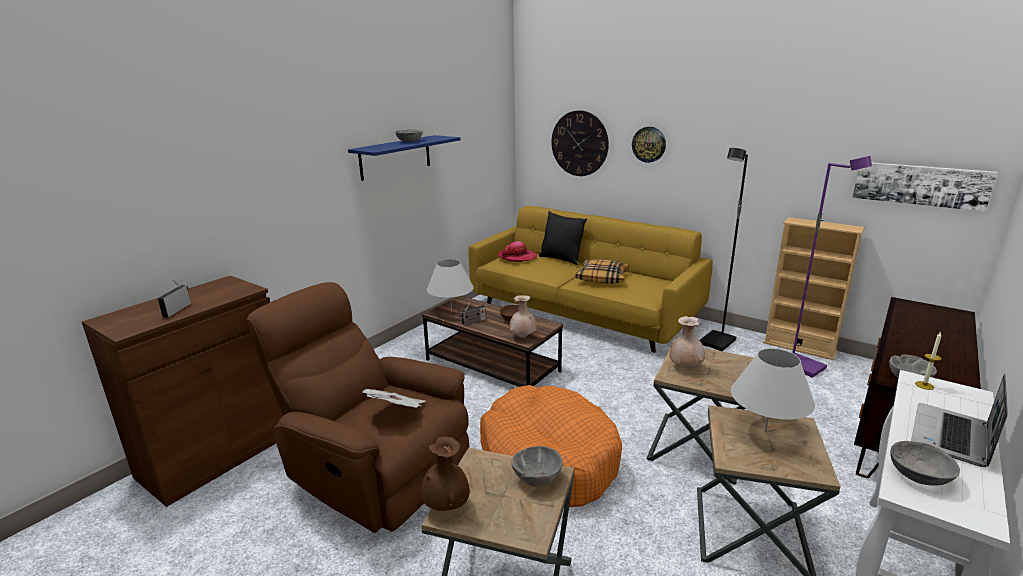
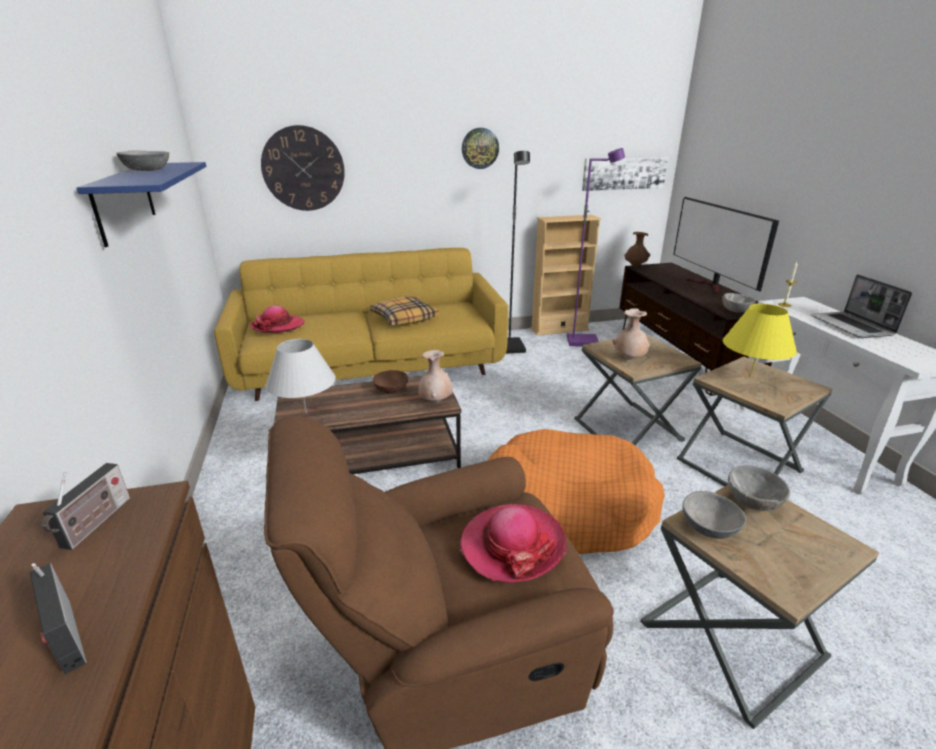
camera: 50 degrees left, 5 degrees up
newspaper [362,389,426,408] -> hat [459,504,567,583]
brown vase [421,437,470,511] -> brown vase moved to [624,232,650,267]
radio [460,303,486,325] -> radio moved to [42,463,130,550]
black pillow [539,211,587,265] -> none
wall clock [632,127,666,163] -> wall clock moved to [462,128,499,169]
white table lamp [731,348,815,433] -> yellow table lamp [723,304,797,378]
grey bowl [890,441,960,486] -> grey bowl moved to [682,491,746,539]
none -> television [673,197,779,294]

